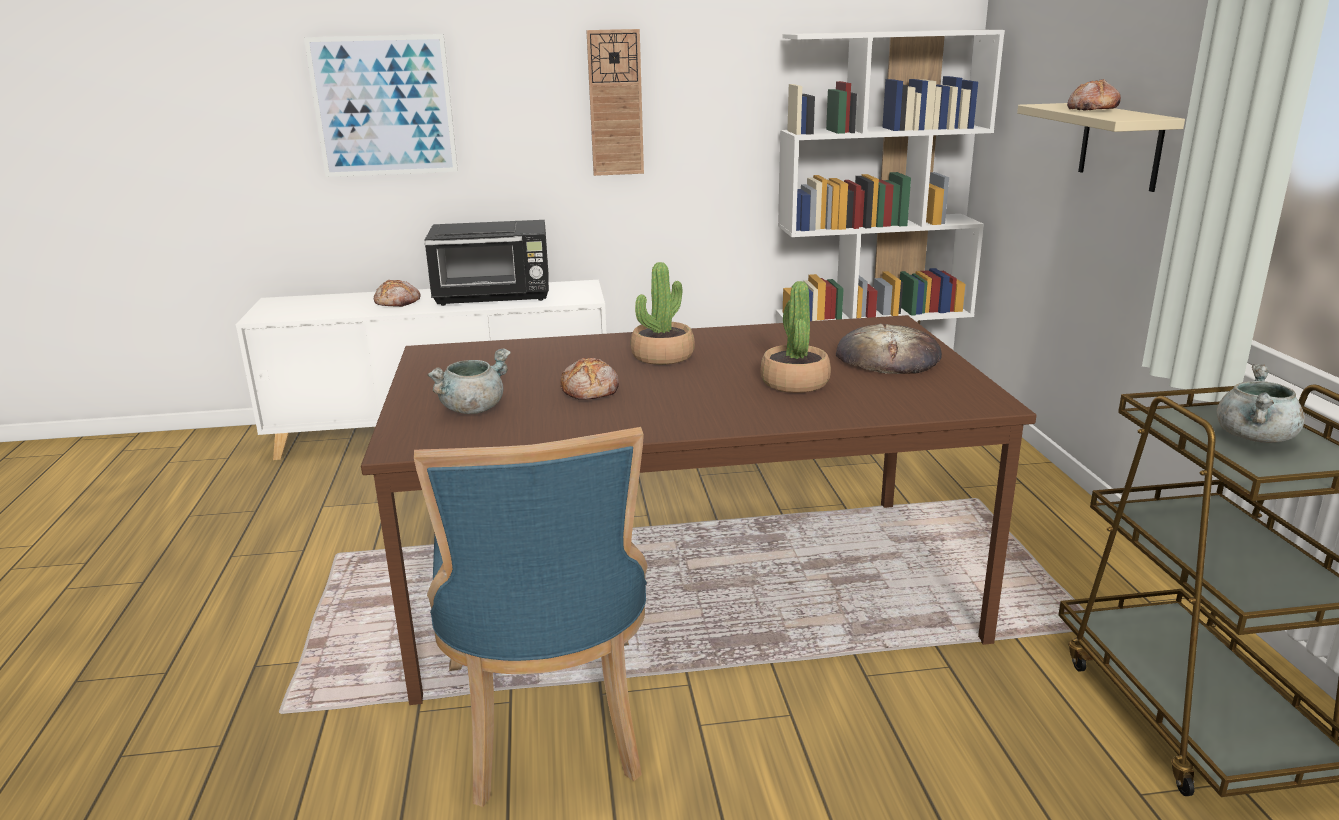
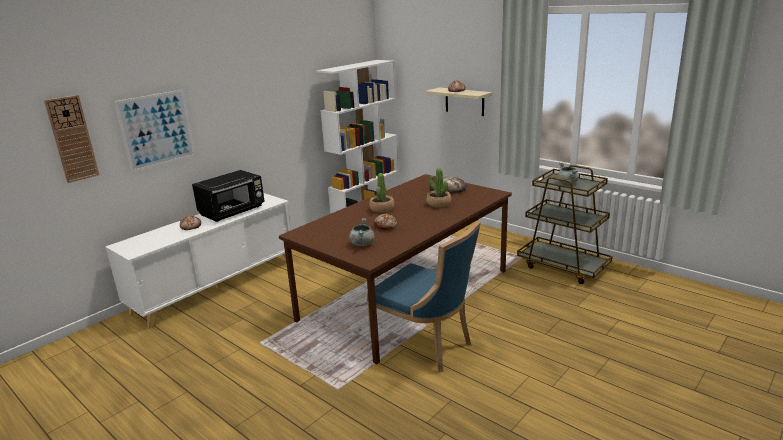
camera: 40 degrees left, 0 degrees up
wall clock [586,29,644,176] -> wall clock moved to [44,95,99,183]

